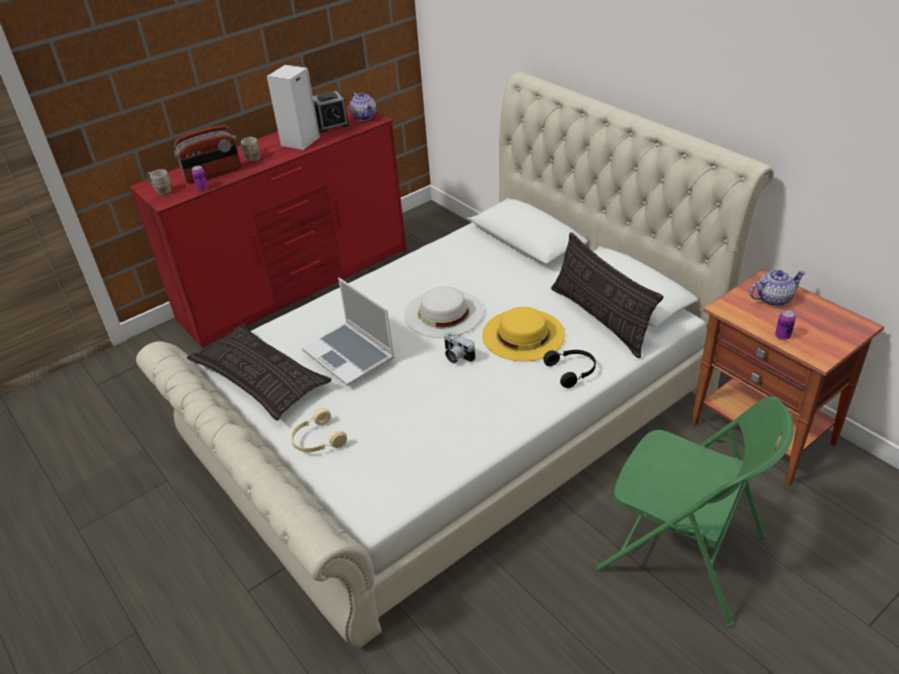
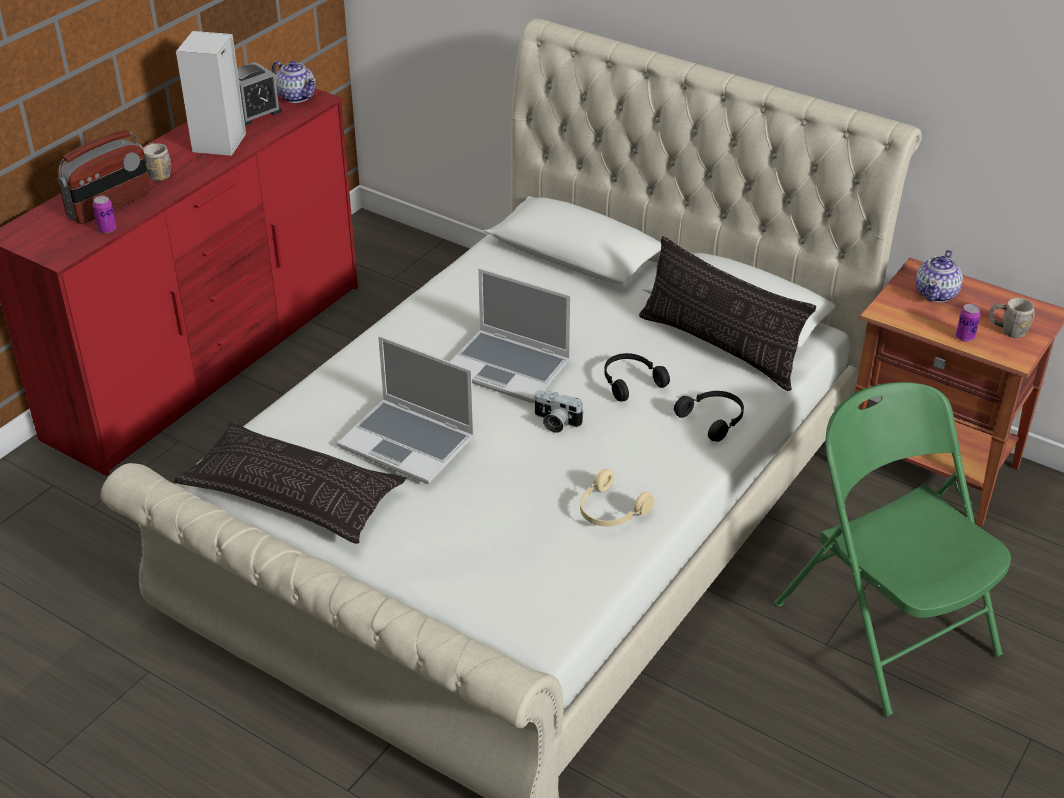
camera: 20 degrees left, 0 degrees up
grey mug [146,169,171,195] -> grey mug moved to [989,298,1035,338]
beige headphones [291,408,347,452] -> beige headphones moved to [580,469,655,527]
white hat [404,286,483,338] -> laptop [450,268,571,403]
yellow hat [482,307,565,361] -> black headphones [604,353,670,401]
green chair [597,396,794,628] -> green chair turned 135 degrees counterclockwise [774,382,1011,718]
teapot [750,270,806,306] -> teapot turned 150 degrees clockwise [915,250,963,302]

